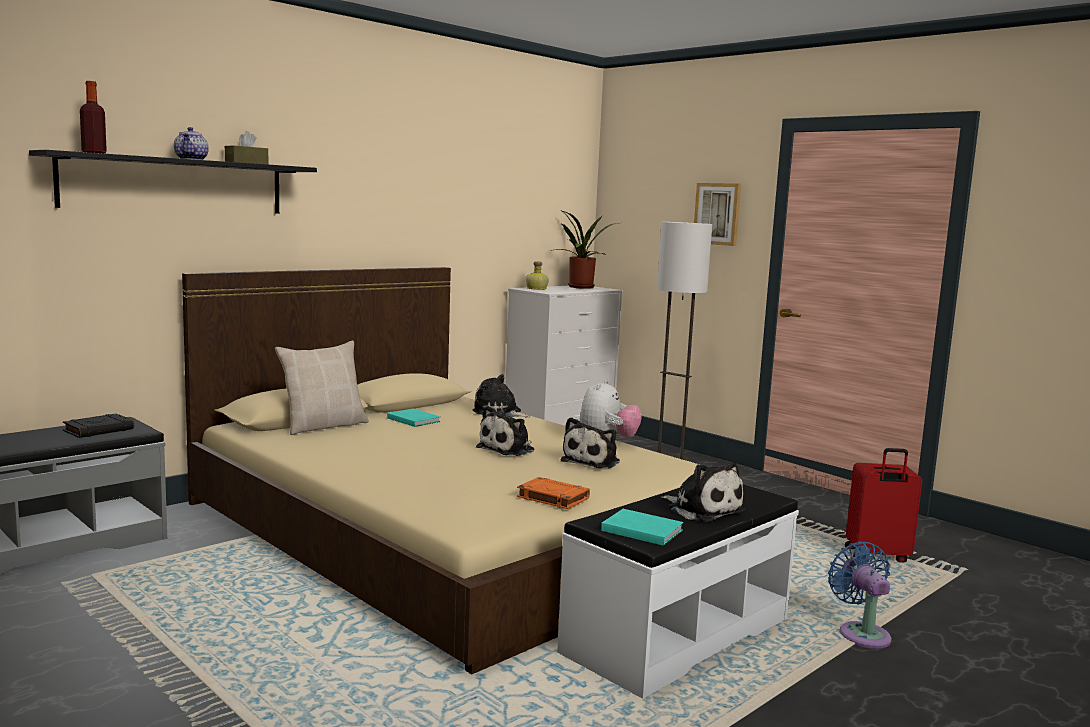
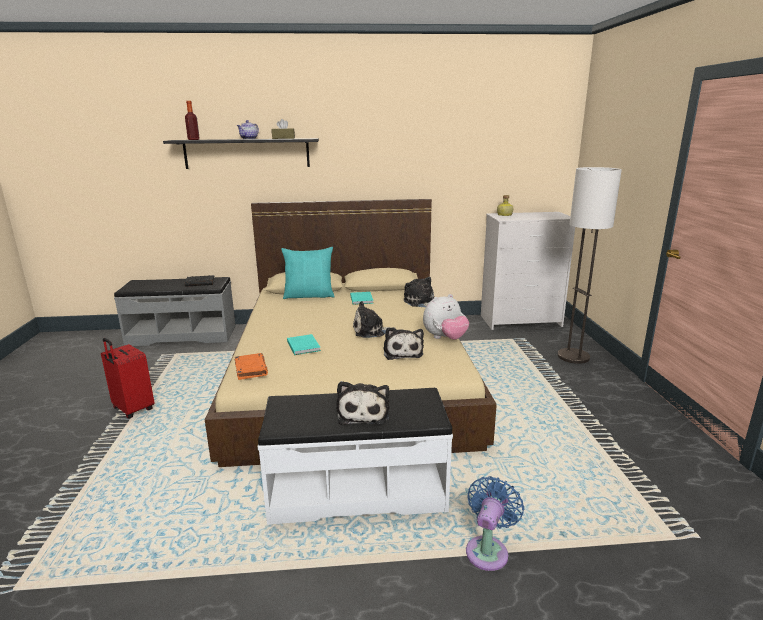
camera: 40 degrees right, 10 degrees up
beige pillow [275,341,369,435] -> turquoise pillow [281,247,335,299]
orange book [517,477,590,509] -> orange book moved to [235,353,268,380]
potted plant [551,210,618,289] -> none
plush toy [560,417,620,468] -> plush toy turned 75 degrees counterclockwise [384,327,424,360]
turquoise book [601,509,683,546] -> turquoise book moved to [287,334,321,355]
picture [694,183,741,246] -> none
red suitcase [845,448,922,562] -> red suitcase moved to [101,338,155,419]

